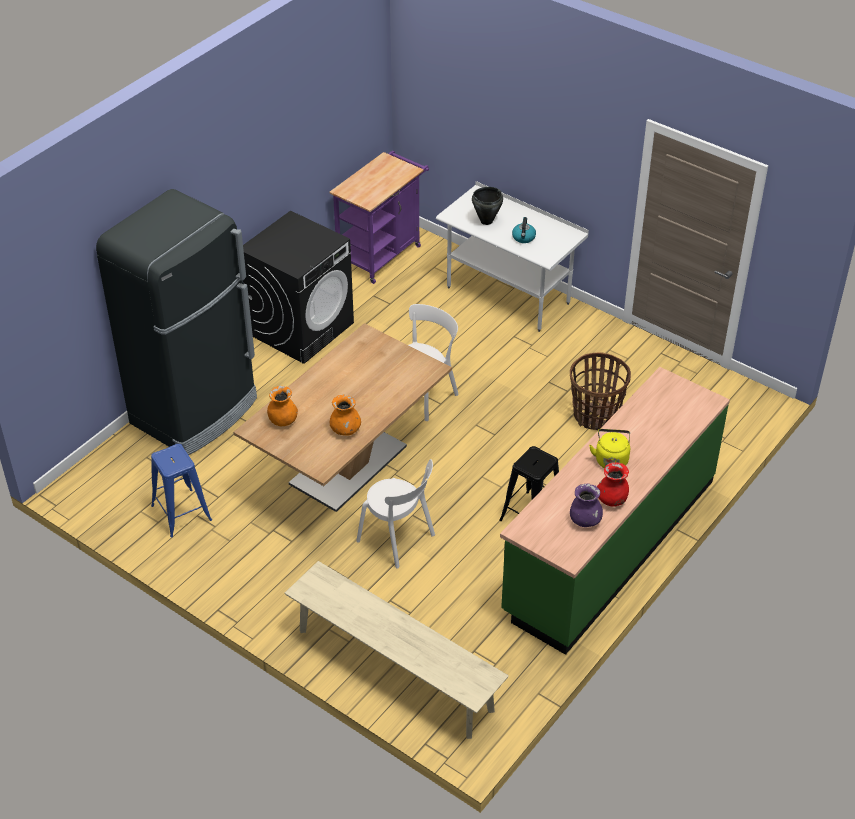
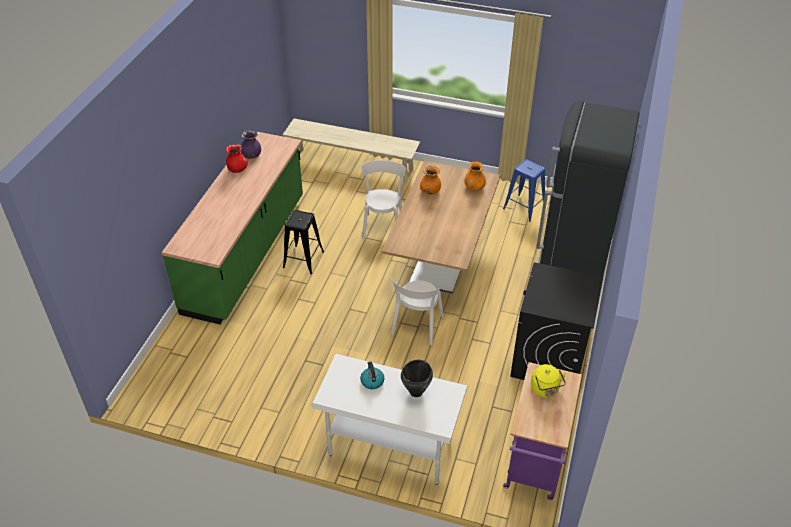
camera: 160 degrees right, 0 degrees up
white chair [356,459,435,569] -> white chair turned 75 degrees clockwise [361,160,406,238]
basket [570,353,631,430] -> none
yellow kettle [589,429,630,468] -> yellow kettle moved to [531,364,566,398]

